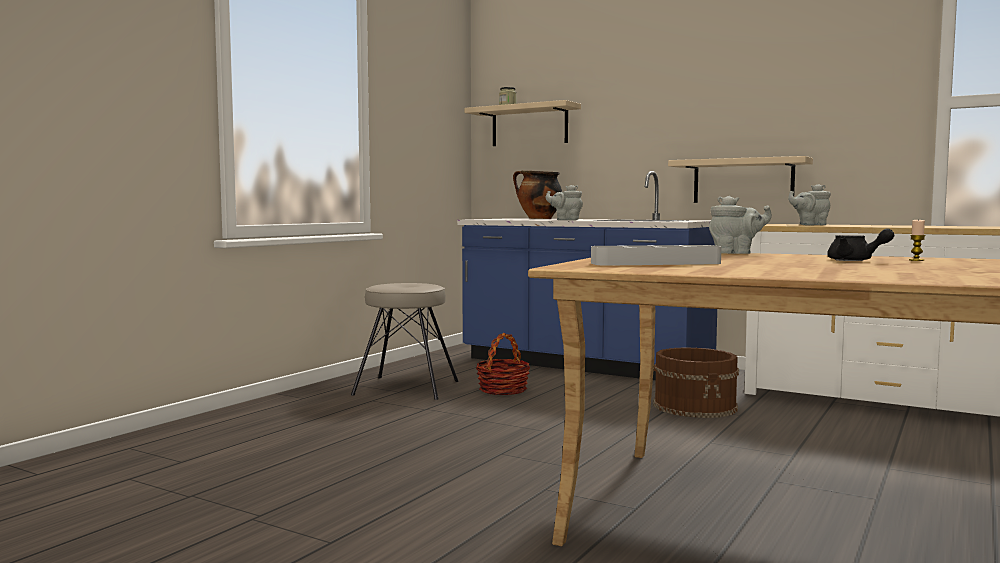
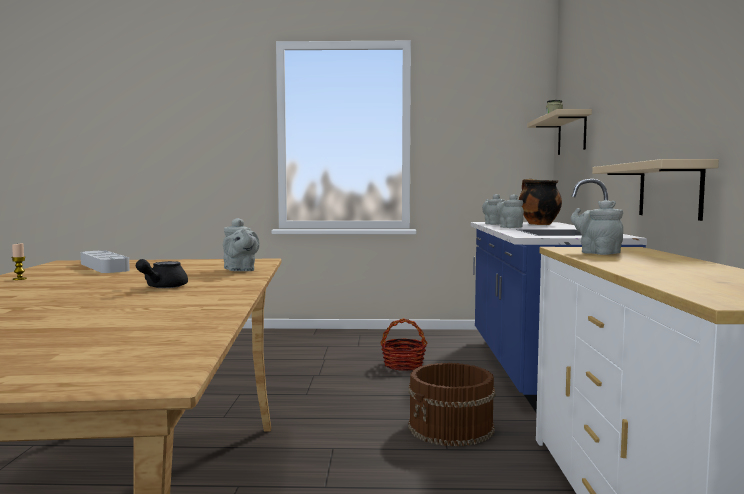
camera: 60 degrees right, 0 degrees up
beige stool [351,283,459,400] -> none
candle [909,219,926,261] -> candle moved to [11,243,27,280]
none -> grey teapot [482,194,505,225]

